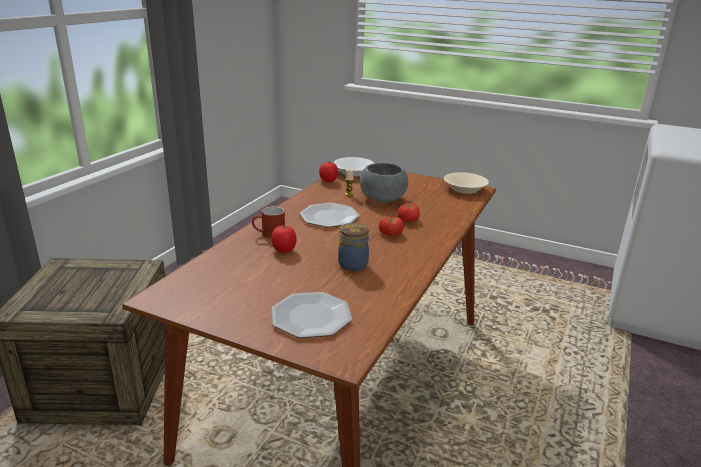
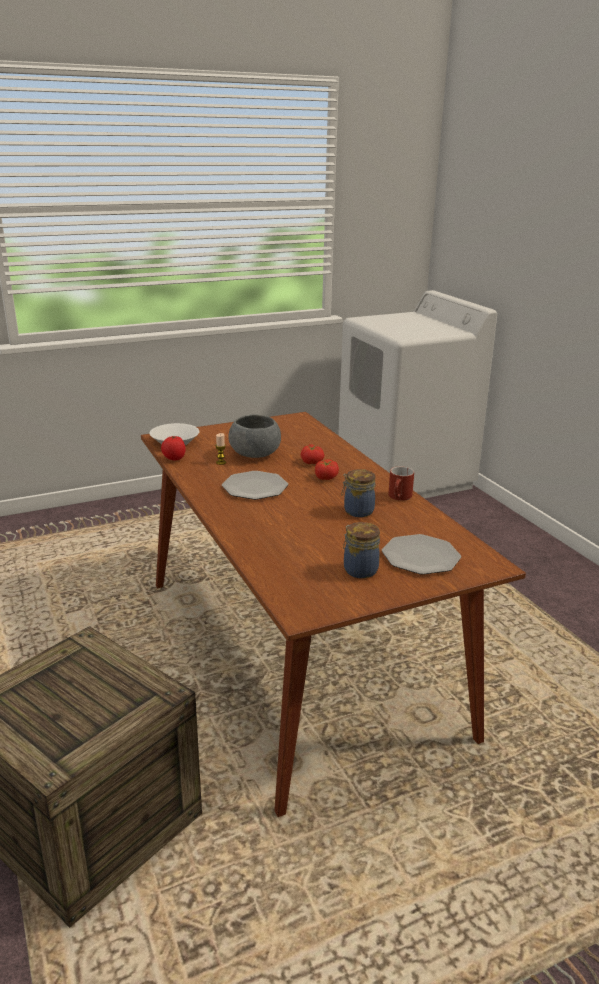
camera: 50 degrees left, 0 degrees up
red mug [252,206,285,239] -> red mug moved to [388,466,414,501]
tomato [271,225,297,253] -> none
beige bowl [444,172,489,194] -> none
none -> jar [343,522,380,578]

